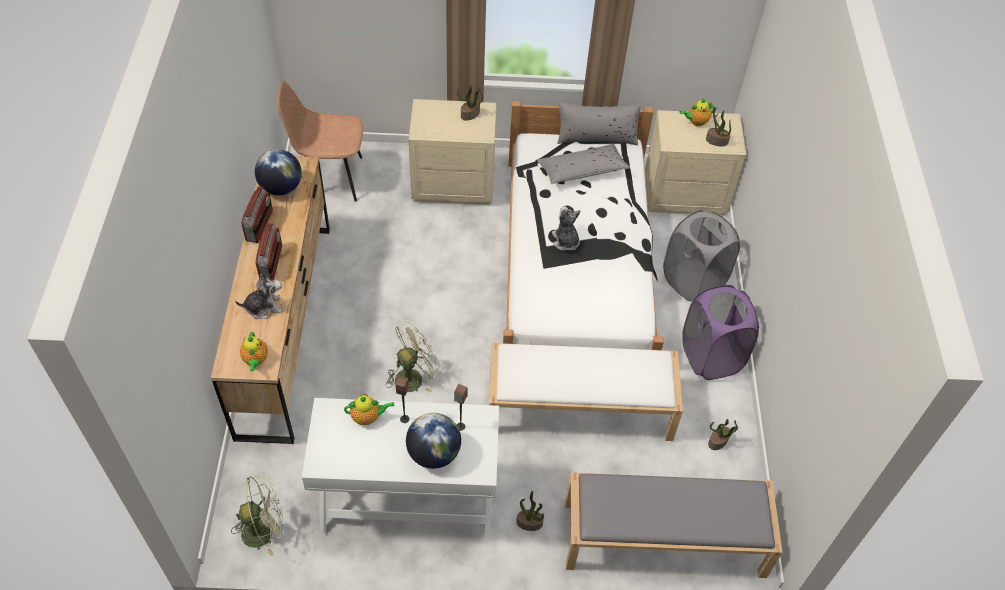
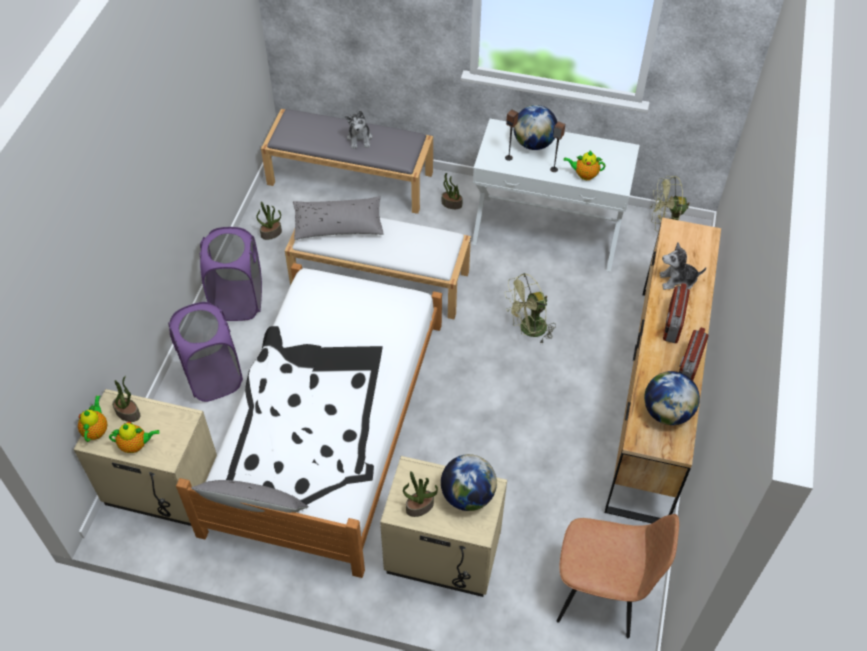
camera: 165 degrees left, 0 degrees up
teapot [240,331,268,372] -> teapot moved to [78,396,107,442]
grey pillow [537,144,630,184] -> grey pillow moved to [293,196,384,240]
plush toy [552,206,581,251] -> plush toy moved to [345,110,373,149]
grey laundry basket [663,210,740,301] -> purple laundry basket [168,302,243,402]
none -> globe [441,454,497,511]

